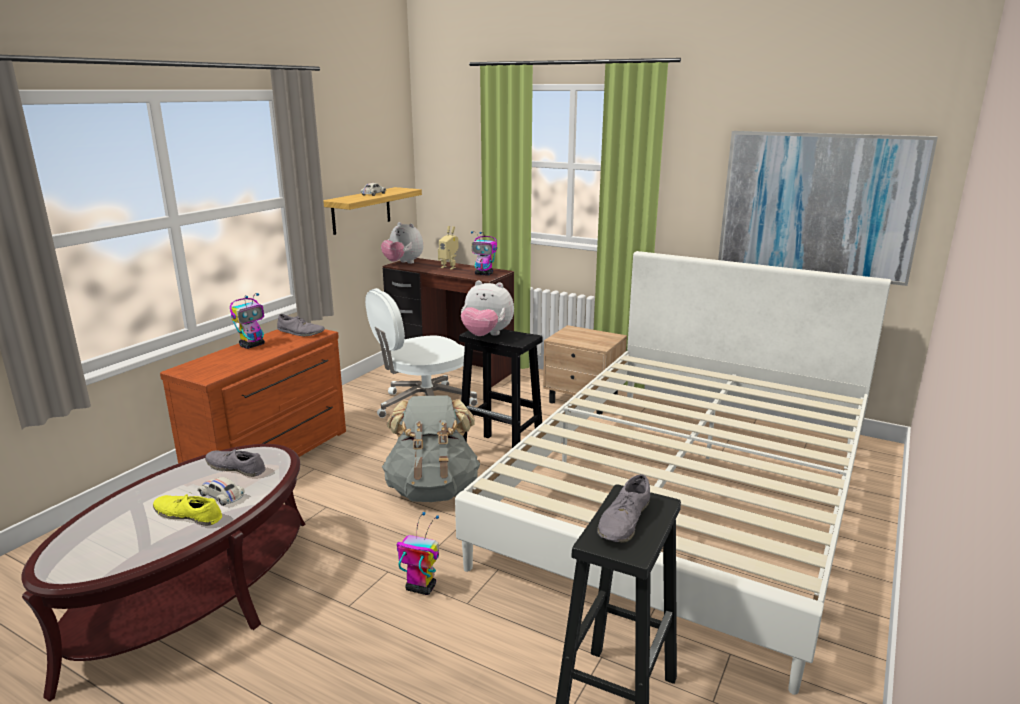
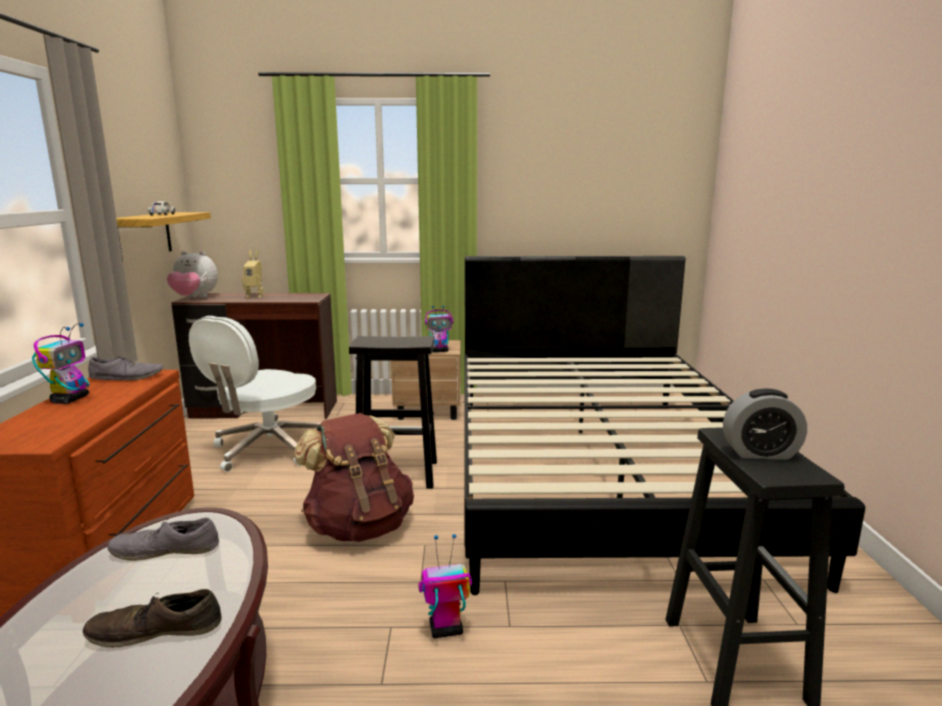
camera: 30 degrees left, 5 degrees down
yellow shoe [153,494,222,526] -> brown shoe [83,589,221,648]
white toy car [197,477,245,506] -> none
grey backpack [382,395,480,502] -> brown backpack [294,413,414,542]
white bed [455,251,891,695] -> black bed [464,256,865,595]
plush toy [461,280,514,336] -> none
toy robot [471,231,497,276] -> toy robot moved to [425,305,453,352]
grey shoe [597,474,650,543] -> alarm clock [723,388,807,459]
picture [718,131,938,286] -> none

